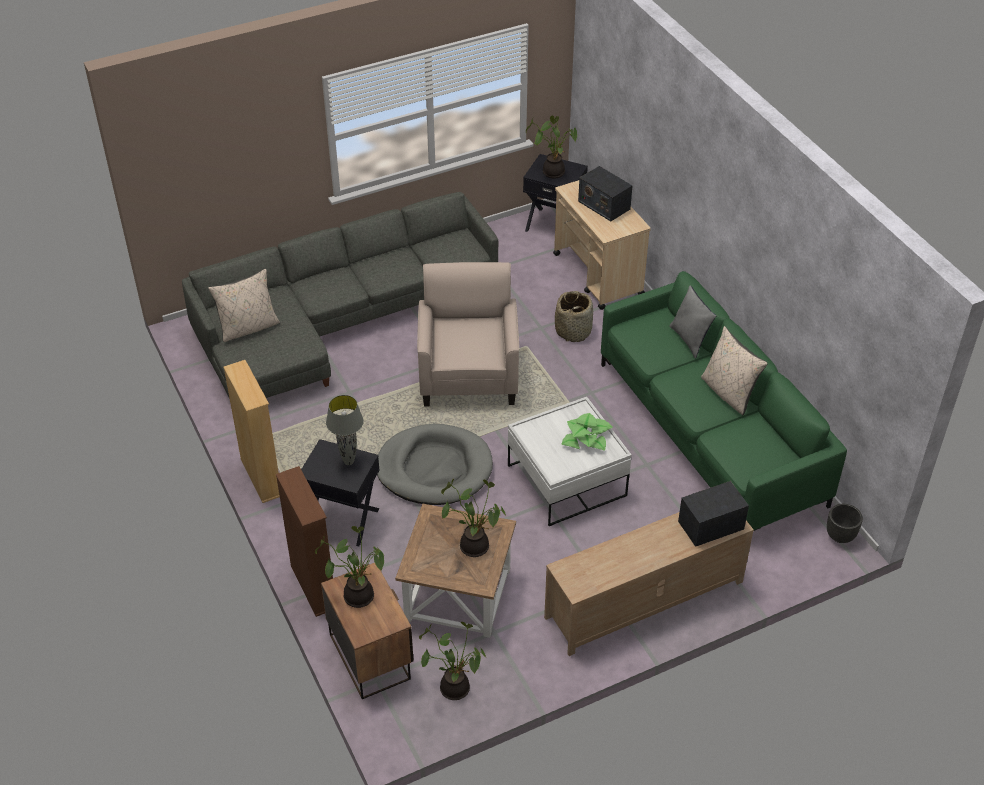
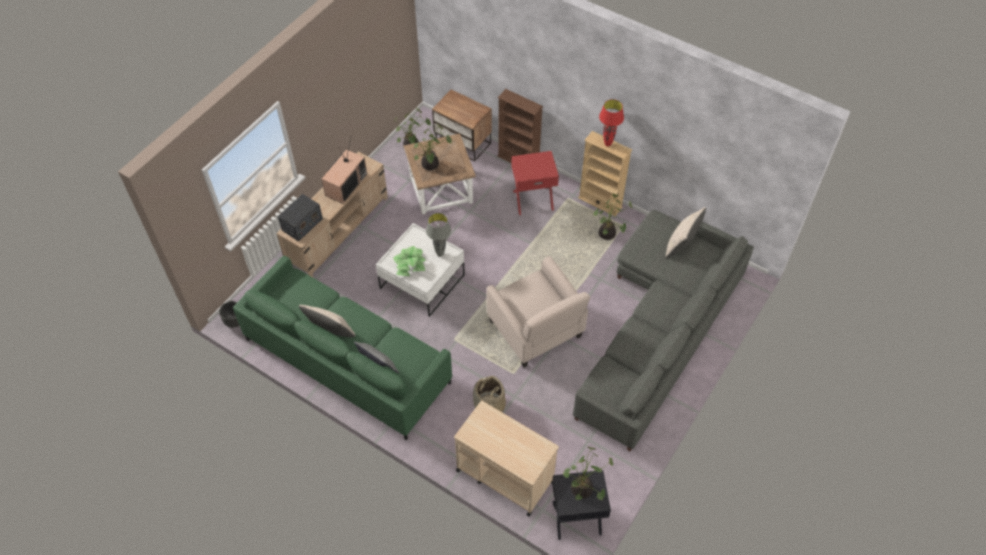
camera: 150 degrees right, 10 degrees up
black side table [301,439,380,546] -> red side table [511,151,559,215]
potted plant [315,526,385,608] -> potted plant moved to [594,193,632,240]
grey table lamp [326,395,364,465] -> grey table lamp moved to [426,213,451,256]
grey dog bed [377,424,493,505] -> none
radio [578,166,633,221] -> none
none -> television [322,135,367,204]
none -> red table lamp [599,99,624,146]

